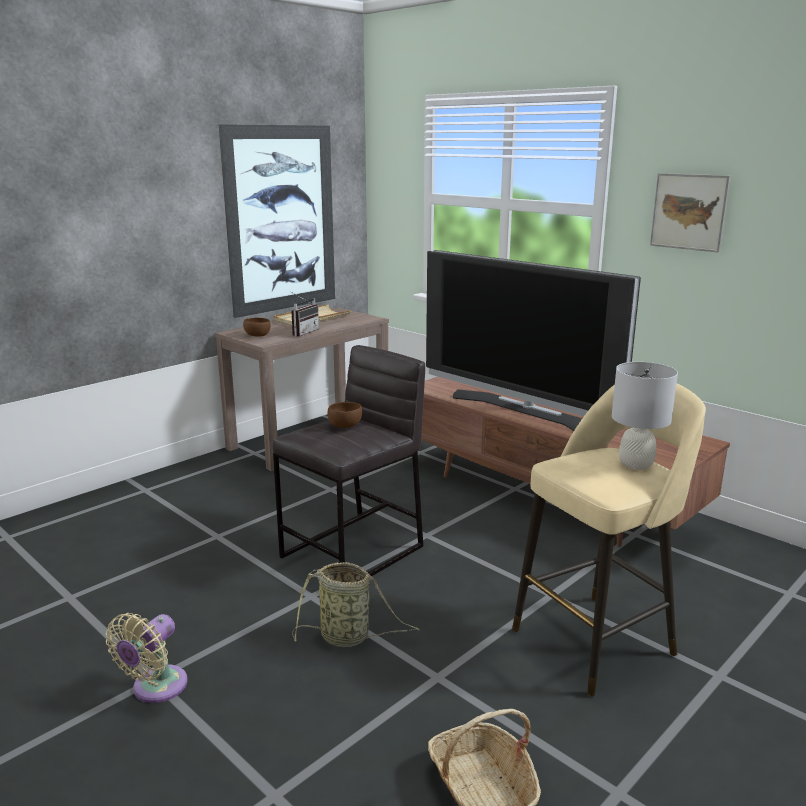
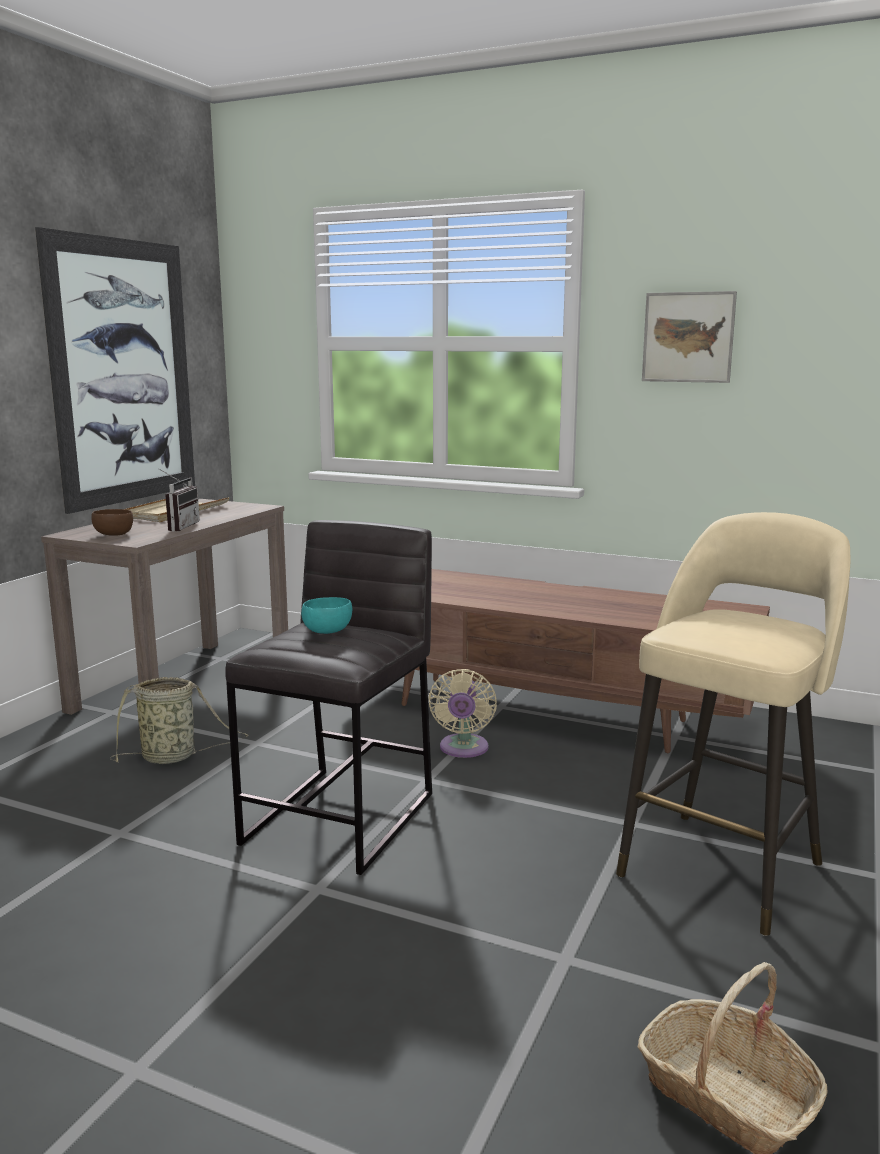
camera: 20 degrees left, 5 degrees down
beige fan [106,613,188,703] -> beige fan moved to [428,669,497,758]
basket [292,562,420,647] -> basket moved to [110,677,249,764]
brown bowl [327,402,362,428] -> turquoise bowl [301,597,352,634]
television [426,250,641,431] -> none
grey table lamp [612,362,678,470] -> none

